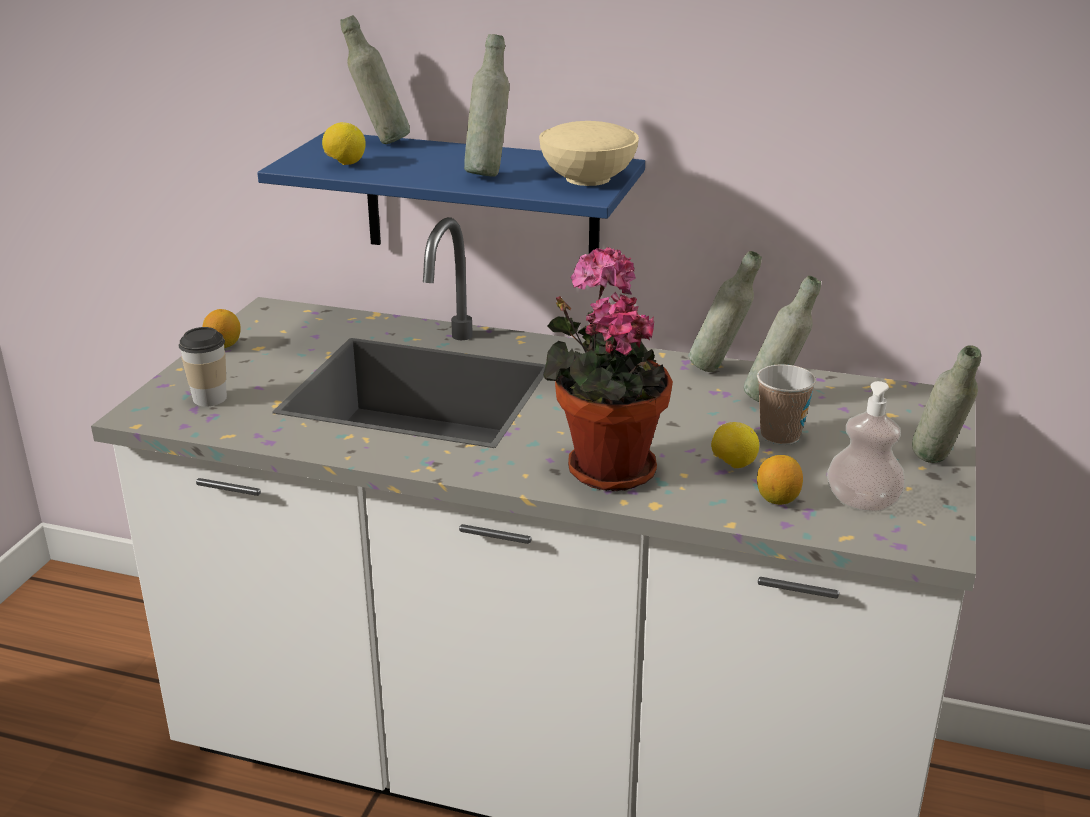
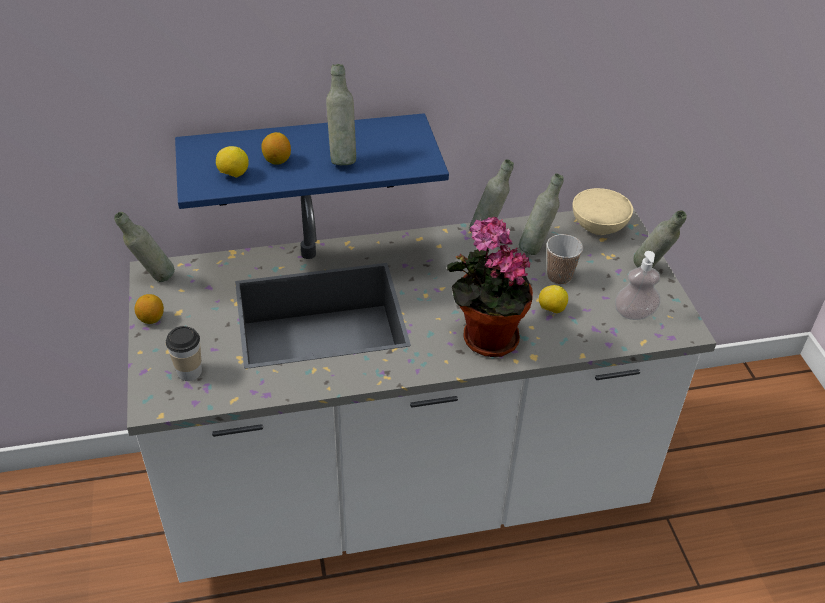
camera: 30 degrees left, 15 degrees up
grey bottle [340,15,410,144] -> grey bottle moved to [114,212,175,282]
beige bowl [539,121,639,186] -> beige bowl moved to [573,188,633,235]
lemon [757,455,803,505] -> lemon moved to [261,132,291,165]

